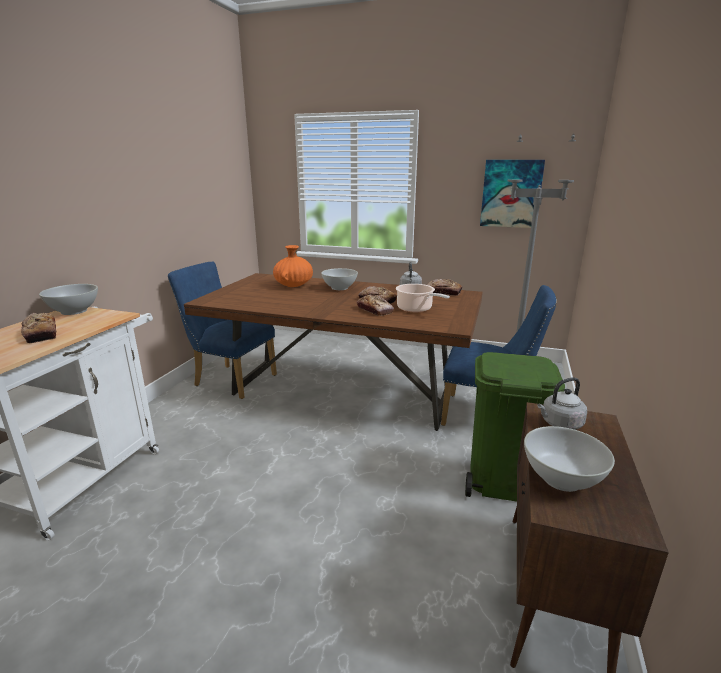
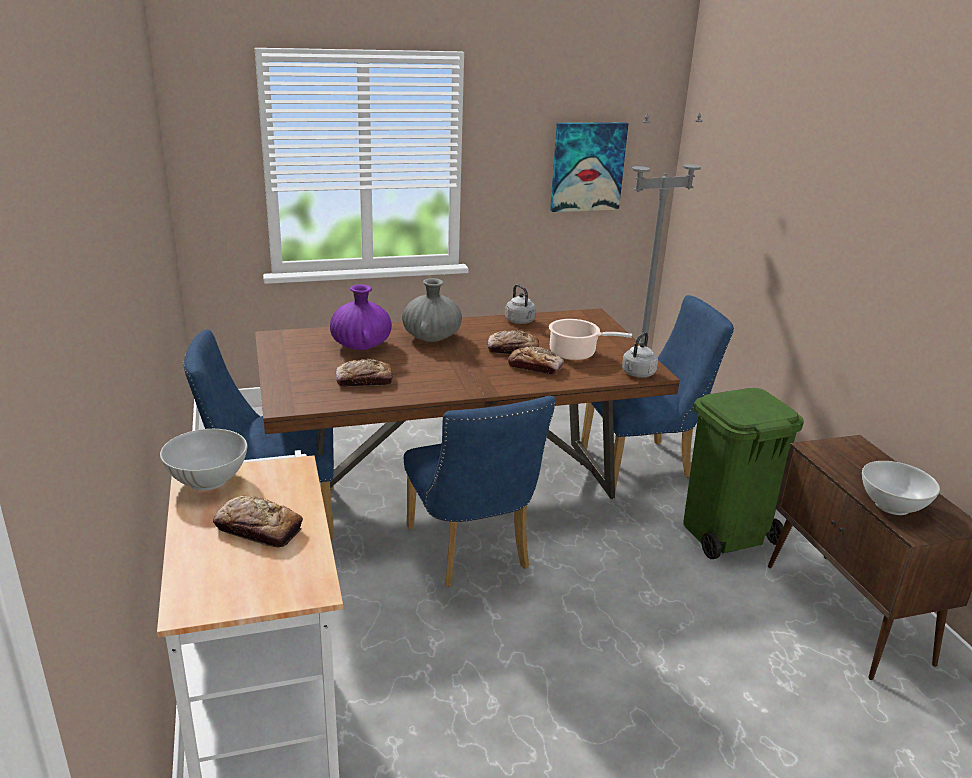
camera: 35 degrees left, 5 degrees up
orange vase [273,245,313,287] -> purple vase [330,284,392,350]
white bowl [321,268,358,290] -> grey vase [402,278,462,342]
bread [427,279,462,296] -> bread moved to [336,359,393,387]
grey kettle [537,377,587,430] -> grey kettle moved to [622,332,658,378]
none -> blue chair [404,396,556,587]

